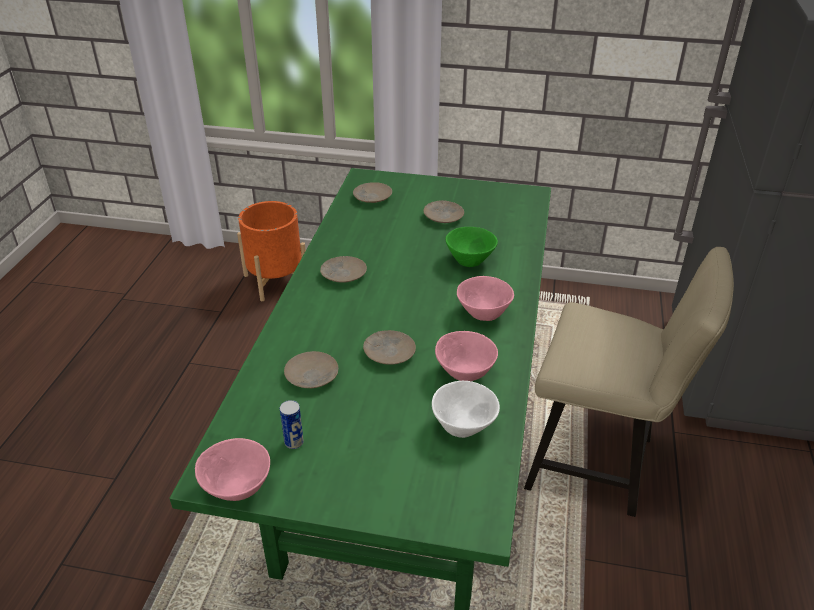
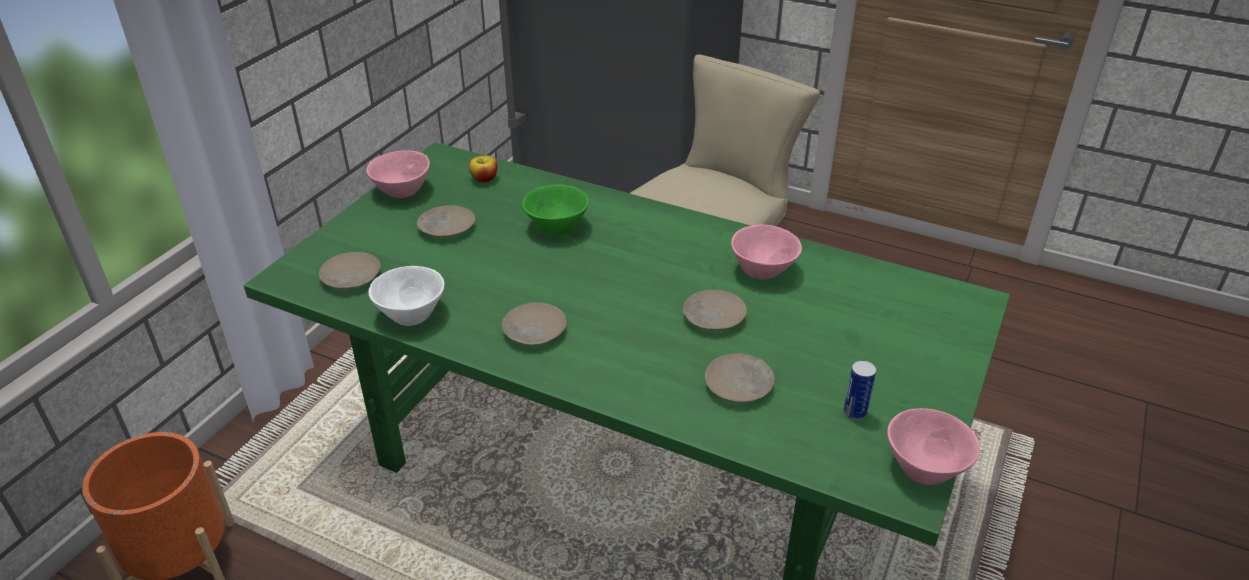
camera: 75 degrees left, 0 degrees up
white bowl [432,381,500,438] -> white bowl moved to [369,266,445,326]
pink bowl [457,276,514,321] -> pink bowl moved to [366,150,430,198]
none -> apple [469,155,498,183]

